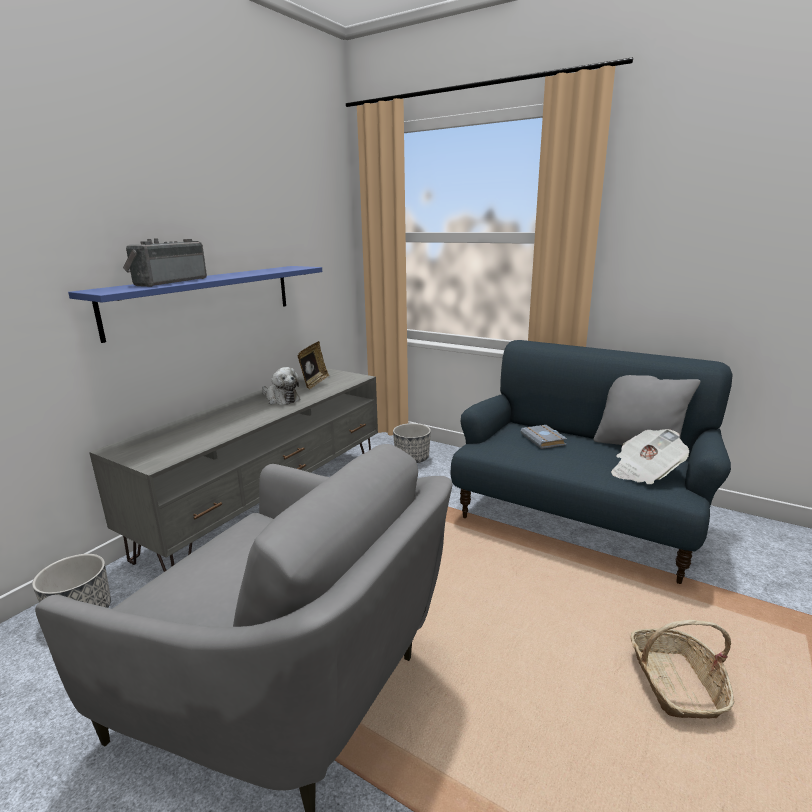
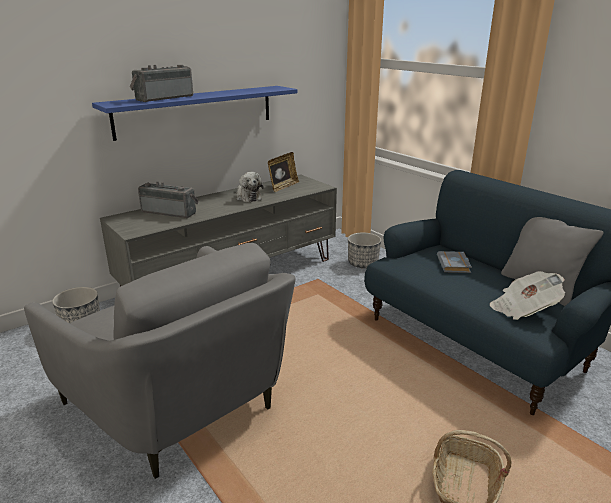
camera: 20 degrees right, 5 degrees up
none -> radio [138,182,199,218]

